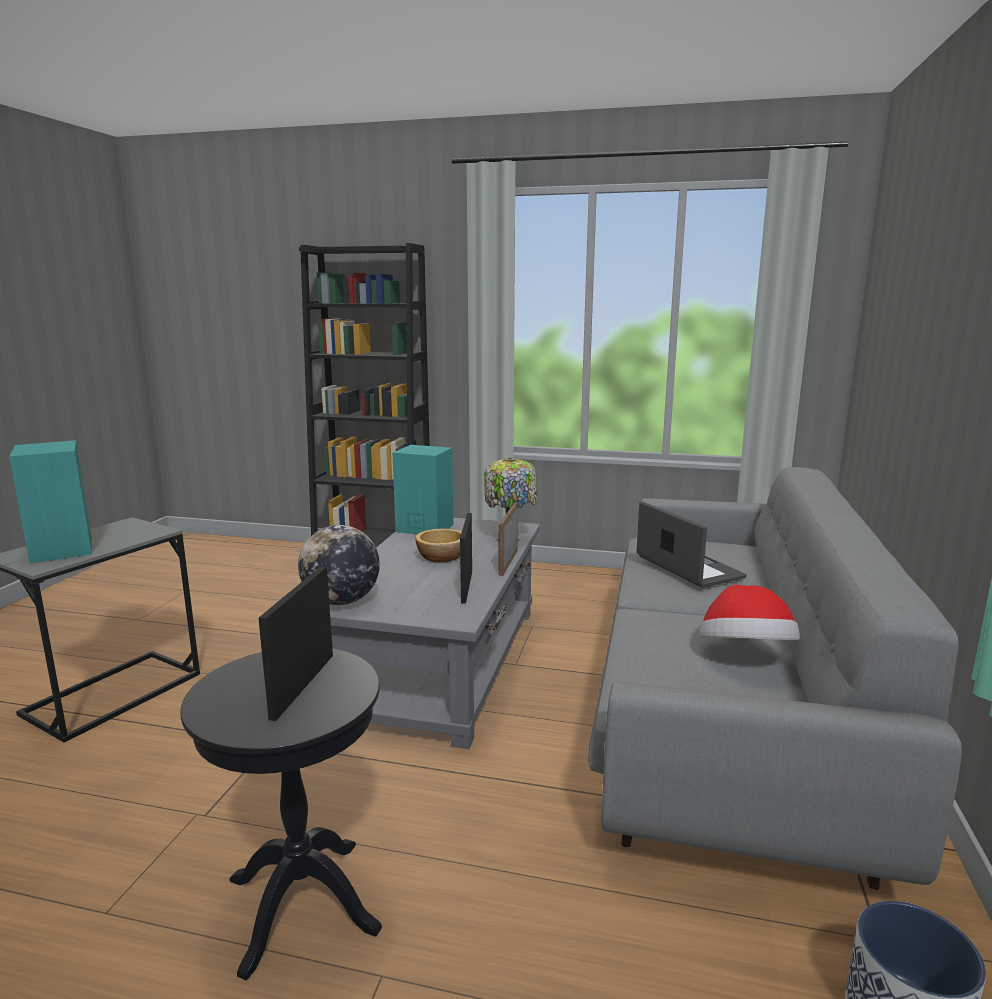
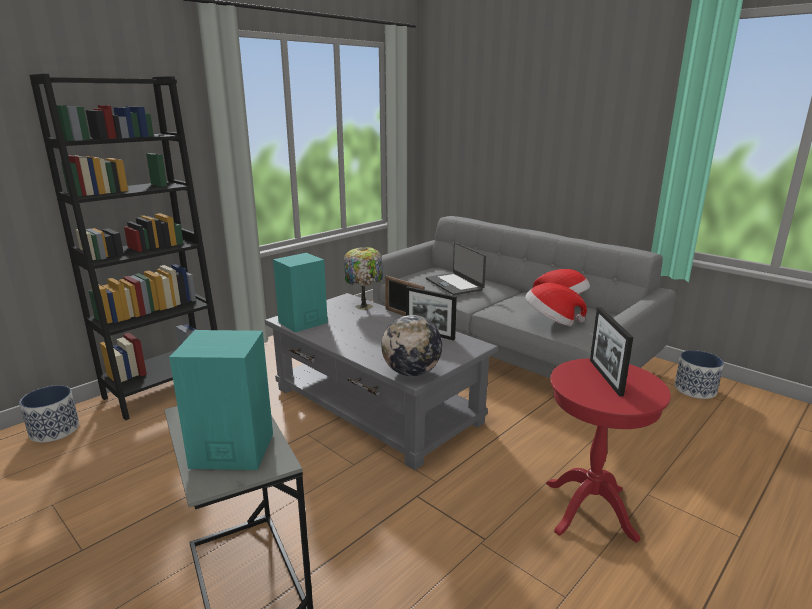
camera: 60 degrees left, 5 degrees up
black side table [180,648,382,980] -> red side table [546,358,671,543]
picture frame [258,567,333,721] -> picture frame turned 45 degrees clockwise [590,307,633,397]
bowl [415,529,462,562] -> none
laptop [637,501,747,588] -> laptop turned 120 degrees counterclockwise [426,242,486,295]
none -> planter [19,385,79,442]
none -> hat [525,283,587,326]

